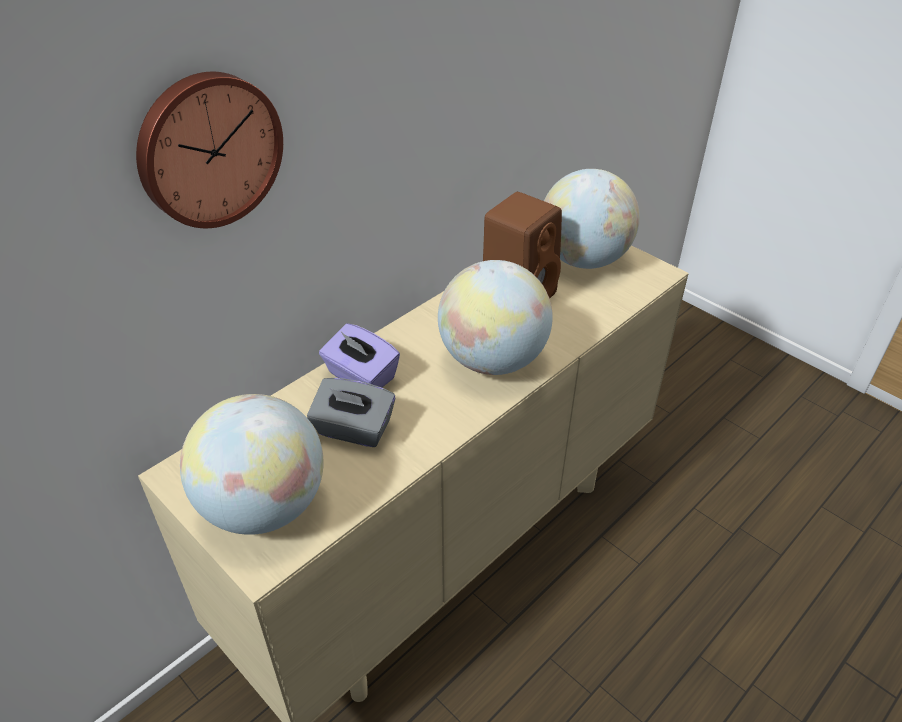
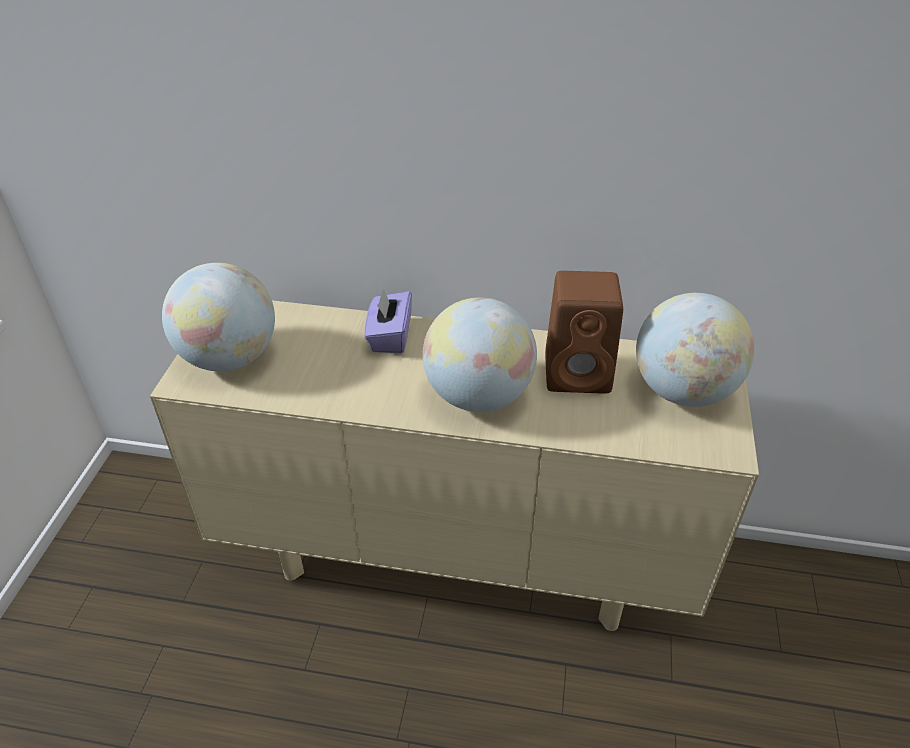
camera: 55 degrees right, 0 degrees up
wall clock [136,72,283,228] -> none
grey tissue box [307,378,395,447] -> none

